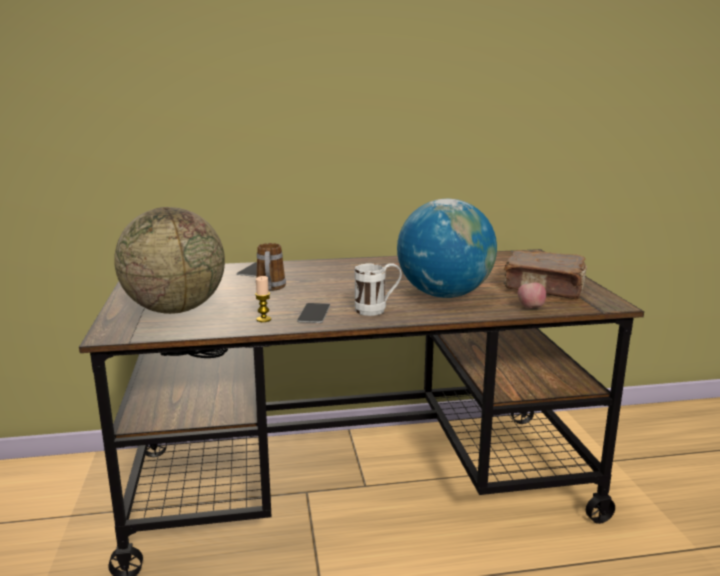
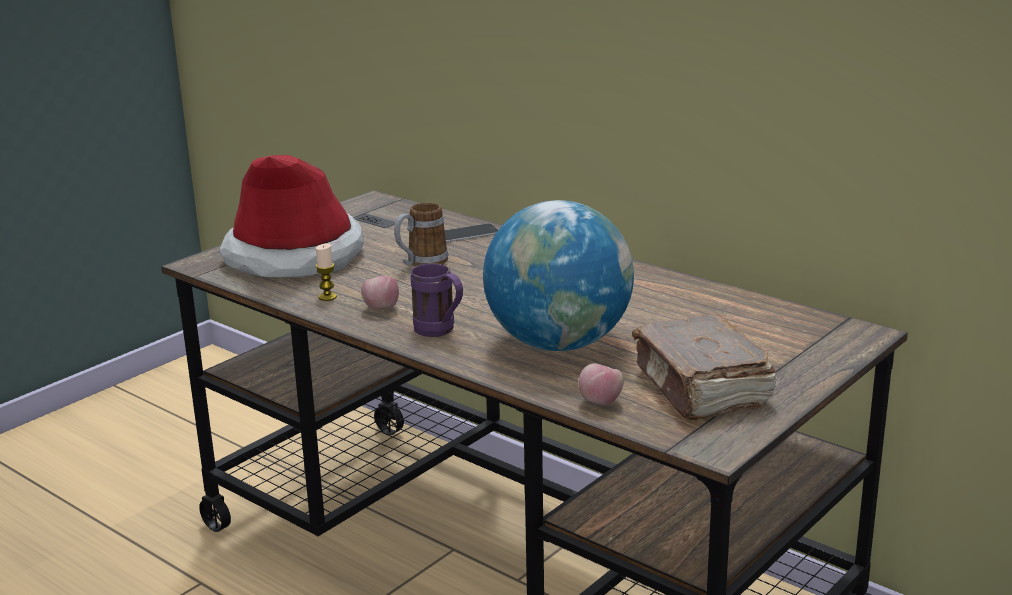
camera: 50 degrees right, 5 degrees up
globe [114,207,225,314] -> hat [219,155,364,277]
phone [297,303,330,323] -> apple [361,276,399,310]
white mug [354,263,402,316] -> purple mug [410,263,463,337]

